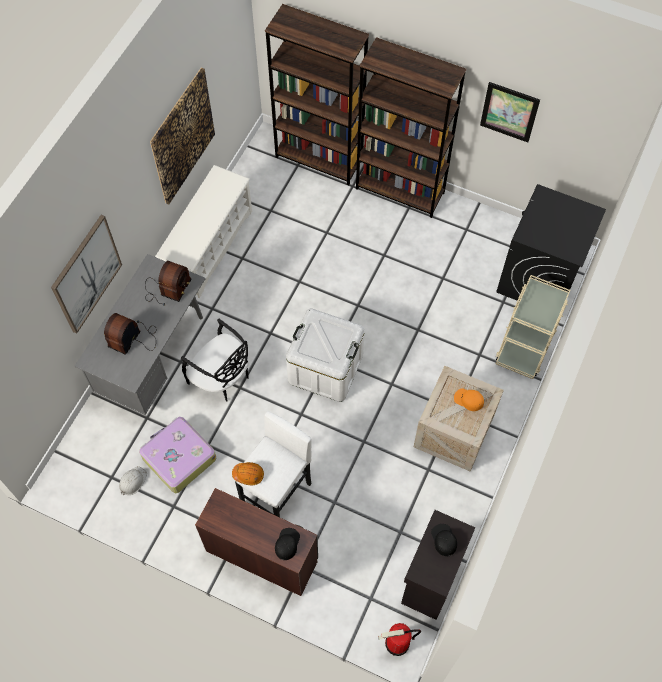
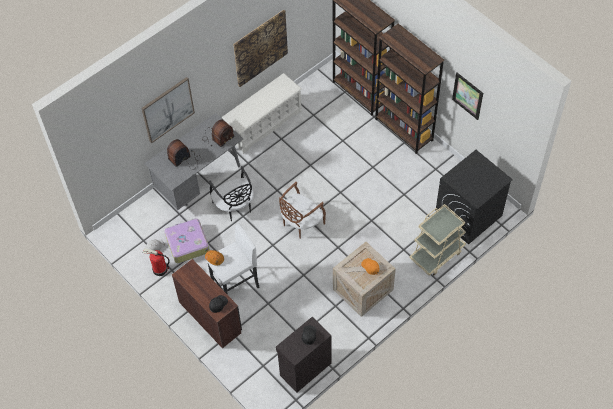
camera: 25 degrees right, 5 degrees down
white storage box [286,309,365,402] -> brown chair [279,182,326,239]
fire extinguisher [378,623,421,656] -> fire extinguisher moved to [143,249,170,276]

